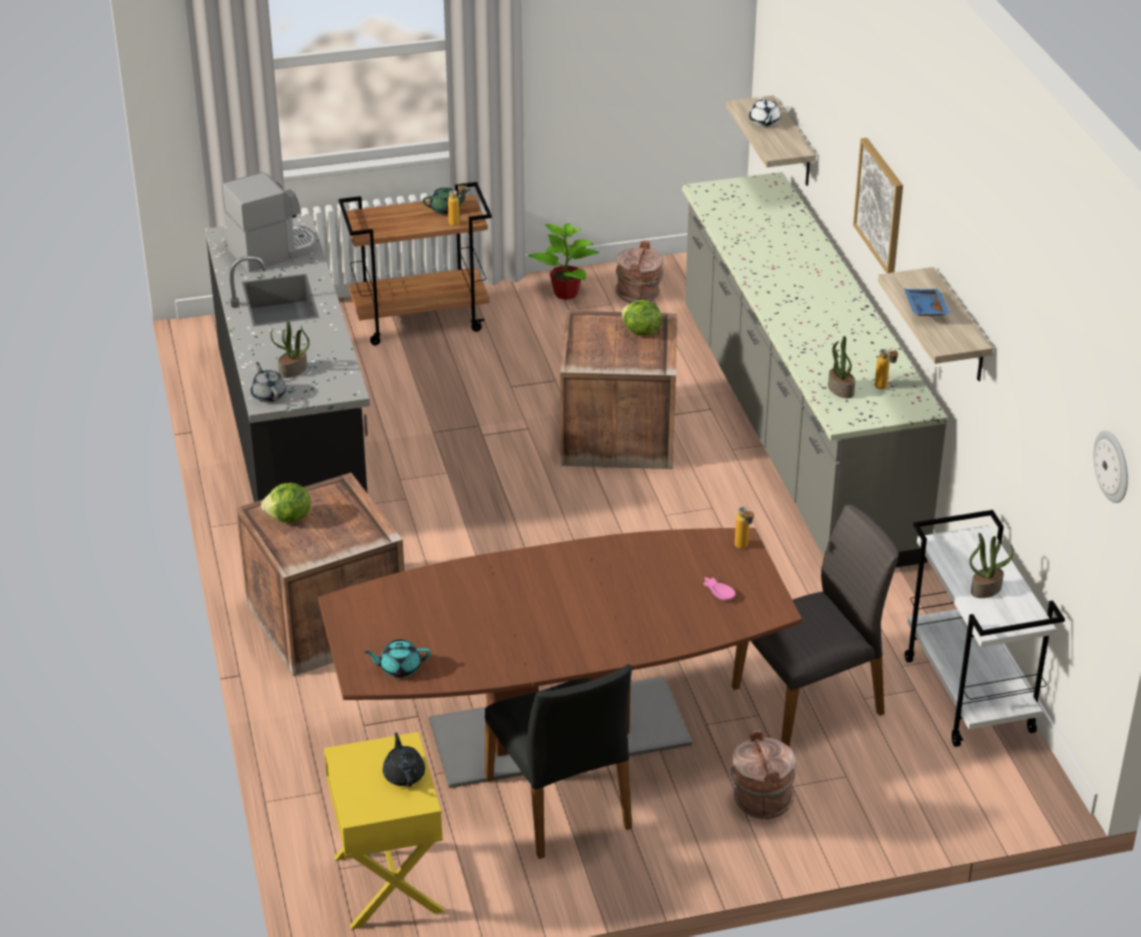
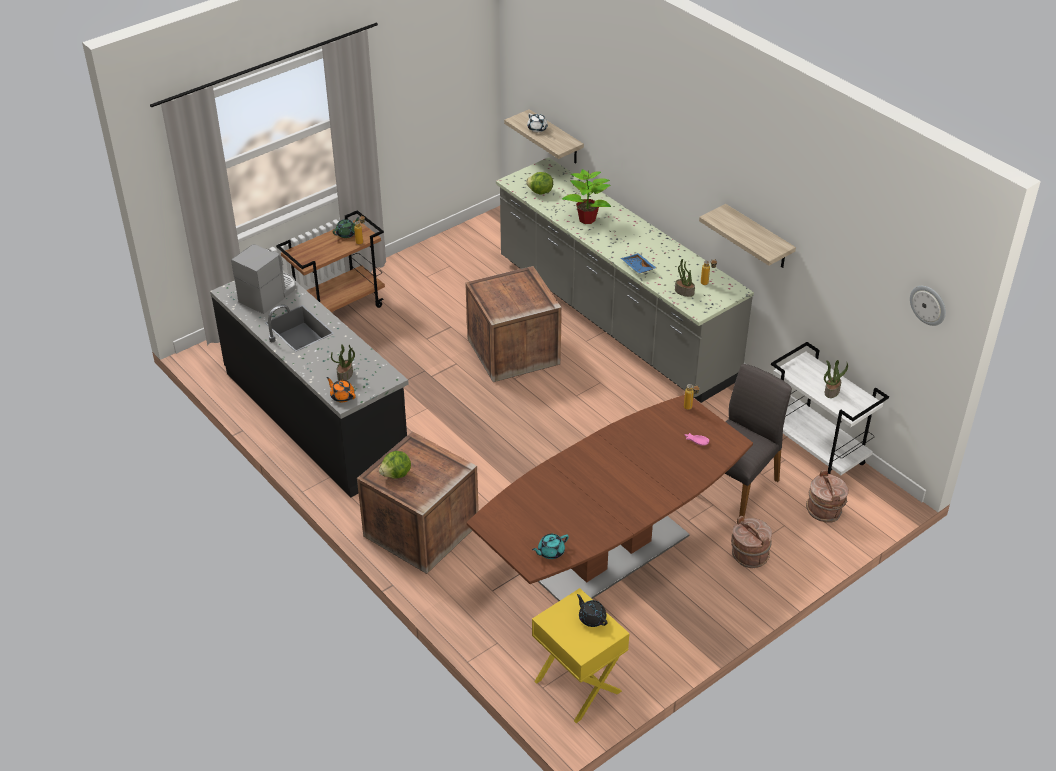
camera: 25 degrees left, 5 degrees up
grey teapot [250,362,286,402] -> orange teapot [326,377,356,403]
black chair [485,664,632,859] -> none
potted plant [528,223,599,300] -> potted plant moved to [562,169,611,224]
brown bucket [616,240,663,304] -> brown bucket moved to [806,470,849,523]
lettuce [621,300,662,335] -> lettuce moved to [526,172,553,195]
picture [853,138,903,273] -> none
blue tray [904,289,950,316] -> blue tray moved to [621,253,656,273]

